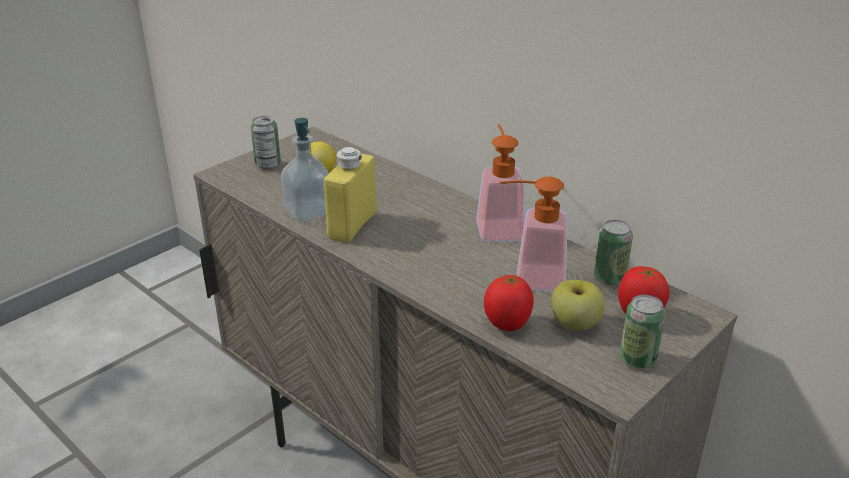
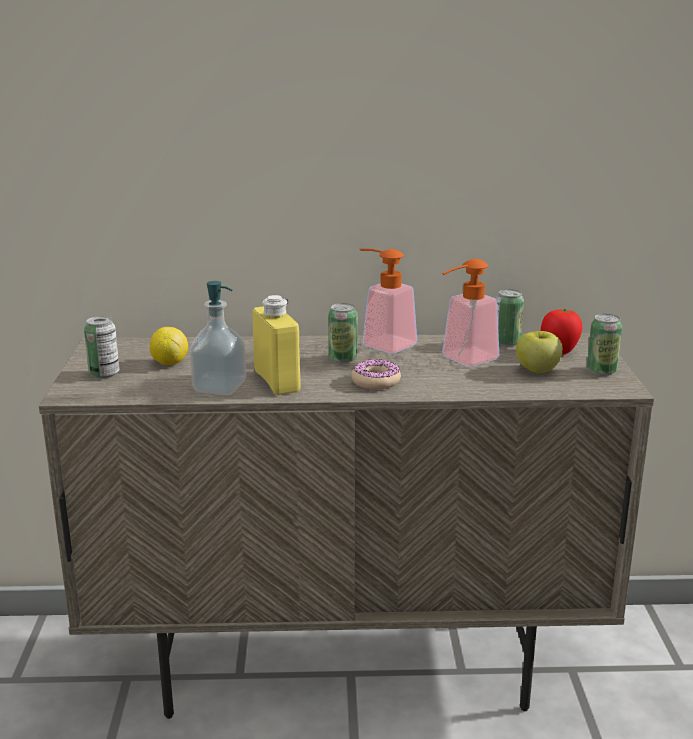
camera: 45 degrees left, 10 degrees down
tomato [484,275,534,331] -> none
none -> can [328,303,358,363]
none -> donut [351,359,401,389]

